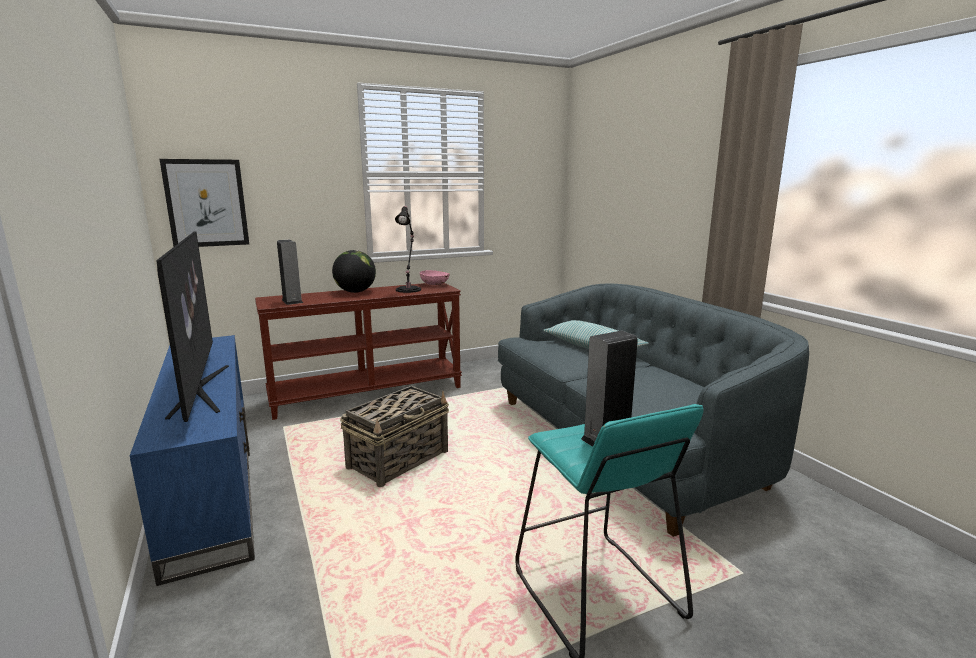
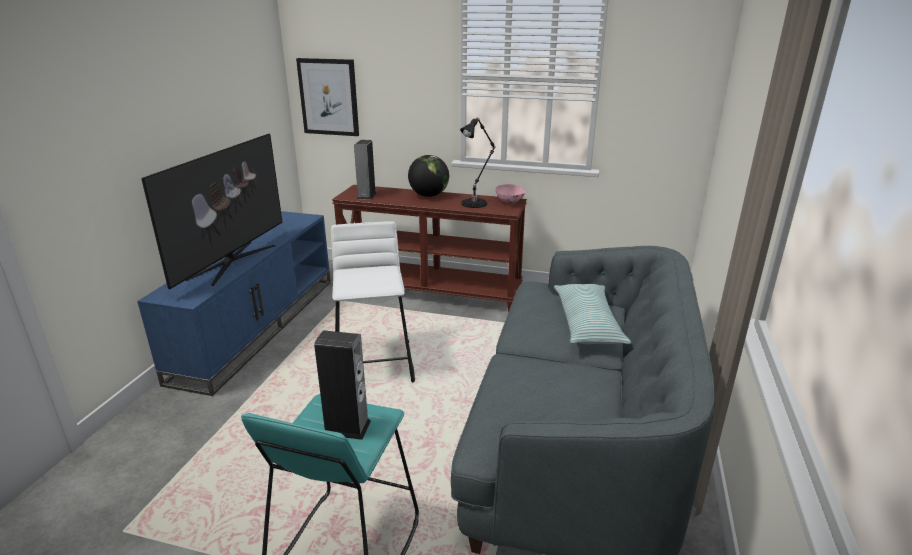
camera: 40 degrees right, 10 degrees up
basket [340,386,449,487] -> white stool [331,221,415,382]

